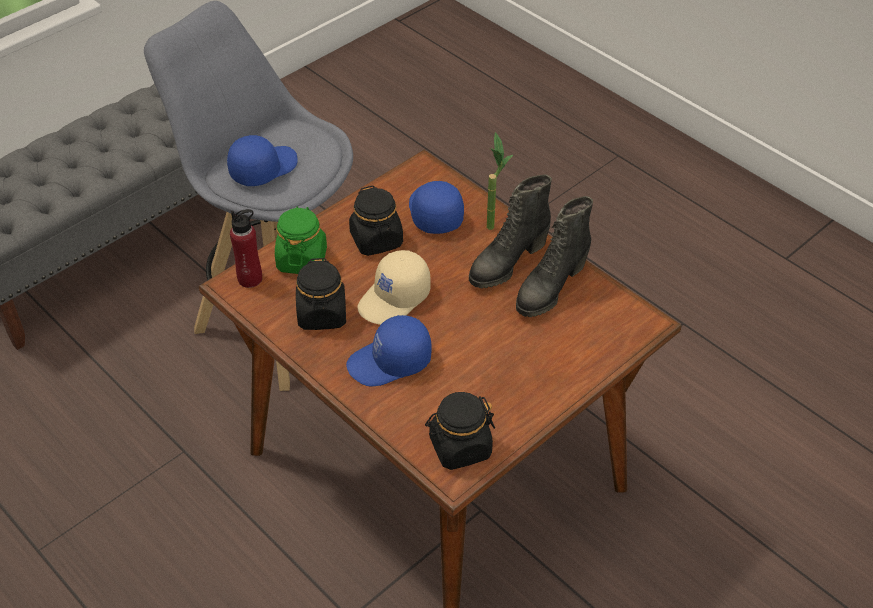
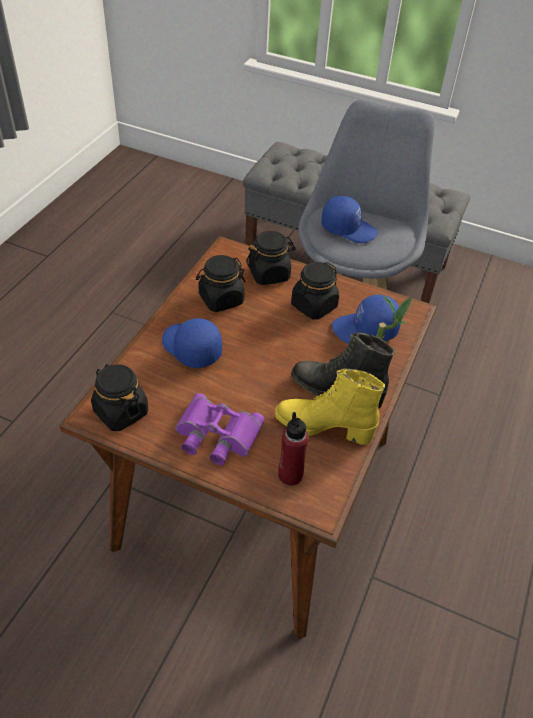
camera: 65 degrees right, 0 degrees up
red bottle [230,209,262,288] -> red bottle moved to [278,412,309,486]
green jar [275,206,327,274] -> black jar [246,231,296,285]
beige cap [357,250,431,325] -> none
blue cap [409,181,464,234] -> blue cap turned 150 degrees counterclockwise [332,295,401,343]
black boot [516,196,593,317] -> yellow boot [275,369,385,445]
none -> purple binoculars [175,393,265,465]

